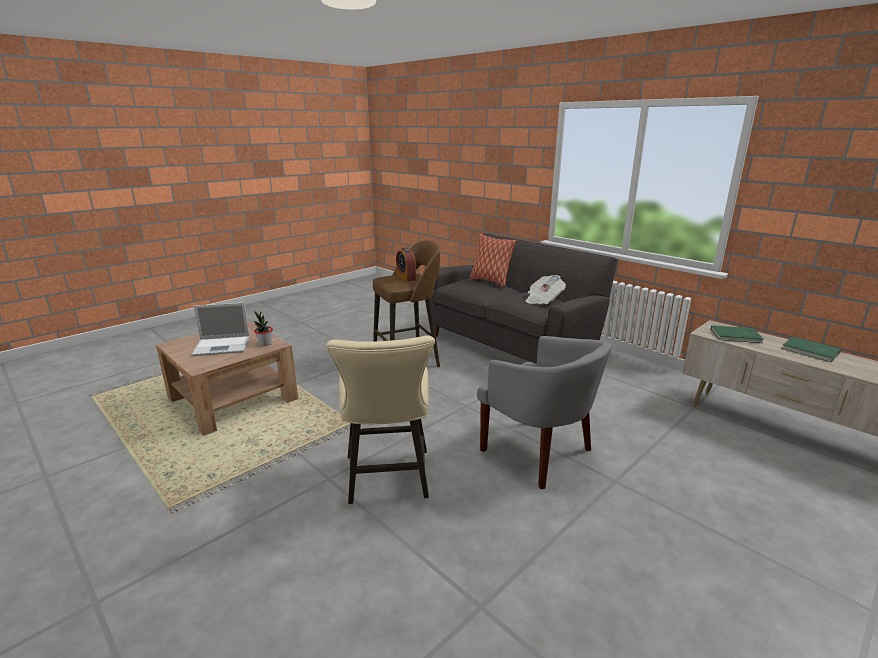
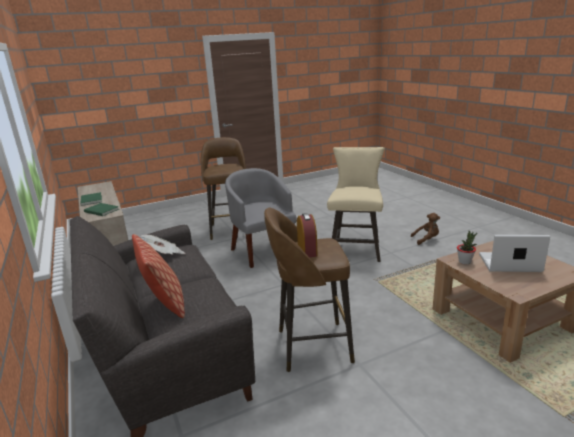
camera: 160 degrees left, 0 degrees up
none -> brown stool [201,137,246,240]
none -> brown plush toy [411,213,440,245]

